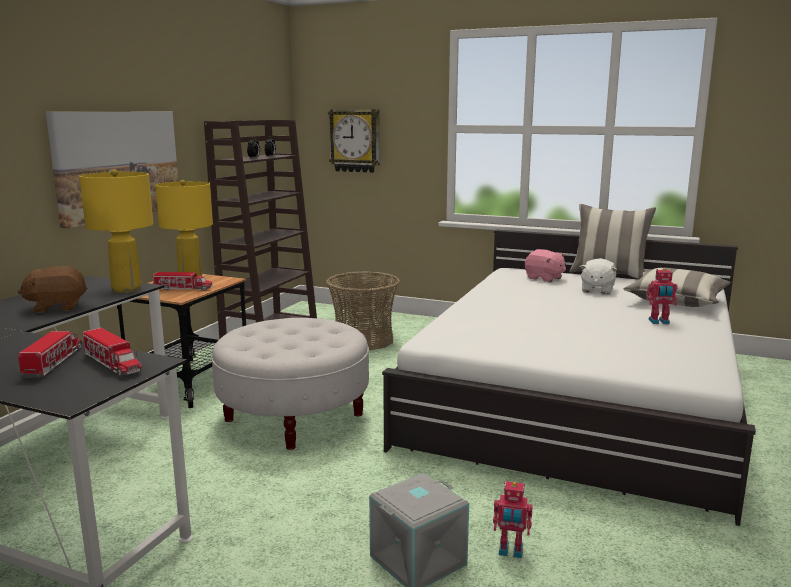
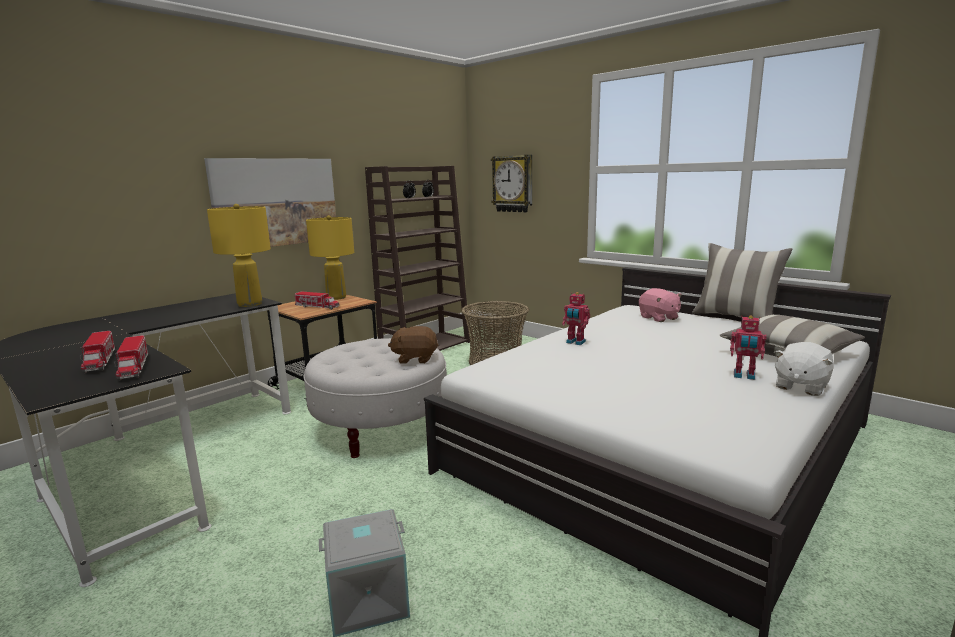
camera: 20 degrees right, 0 degrees up
brown plush toy [18,266,88,313] -> brown plush toy moved to [388,326,439,364]
toy truck [18,330,82,378] -> toy truck turned 135 degrees clockwise [79,331,115,373]
toy robot [493,481,533,558] -> toy robot moved to [562,292,590,345]
white plush toy [580,258,617,294] -> white plush toy moved to [774,342,834,396]

